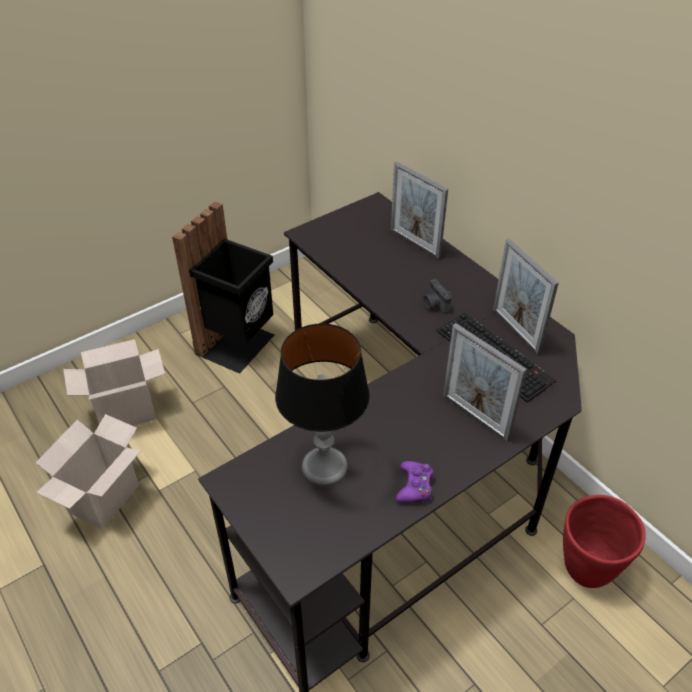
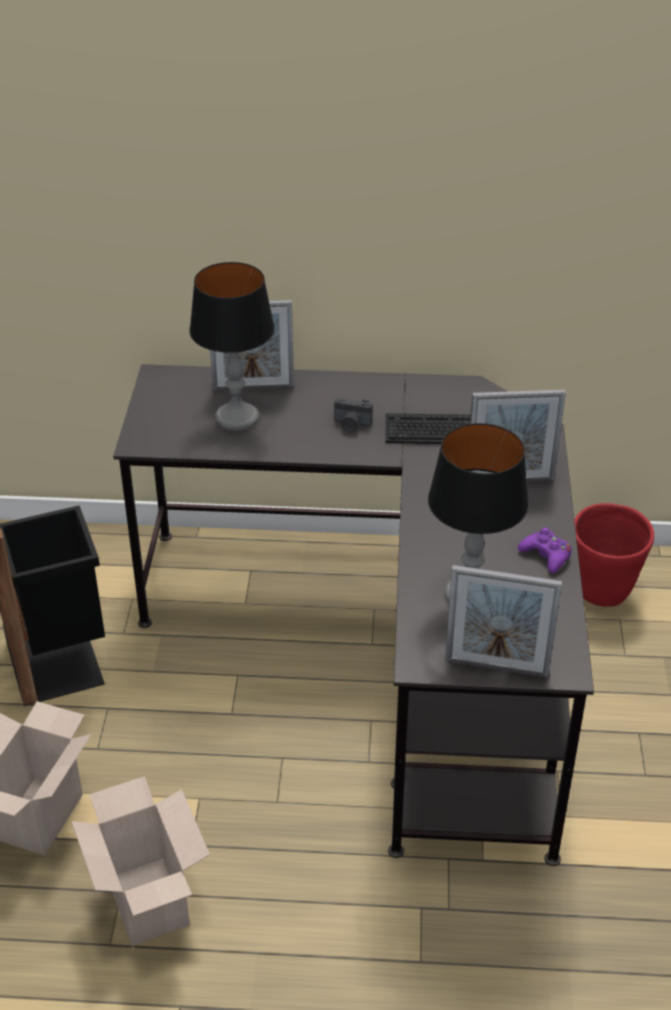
camera: 50 degrees left, 5 degrees down
picture frame [493,239,559,355] -> picture frame moved to [445,565,562,678]
none -> table lamp [189,262,275,431]

